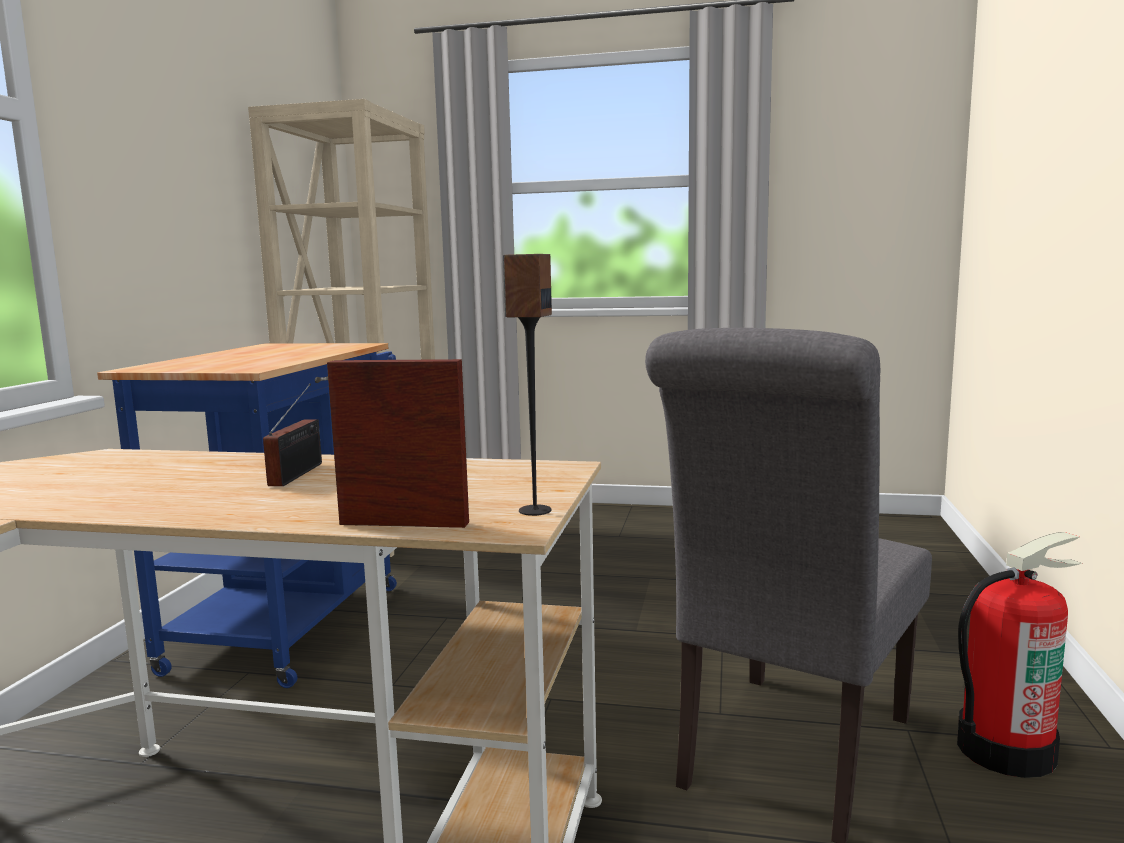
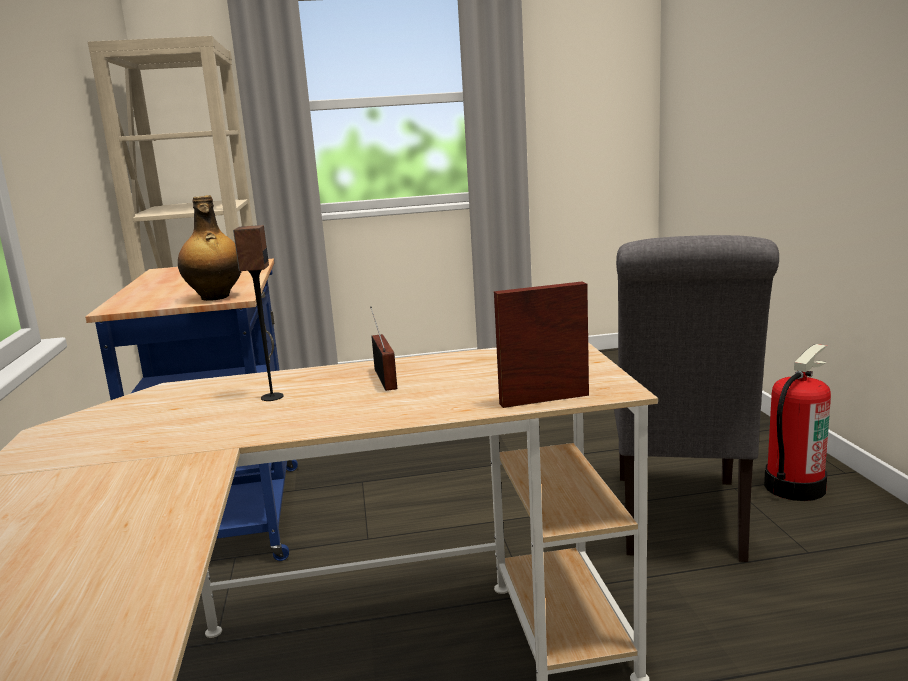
camera: 20 degrees left, 5 degrees up
speaker [503,254,552,516] -> speaker moved to [233,225,283,401]
none -> bottle [178,195,242,301]

